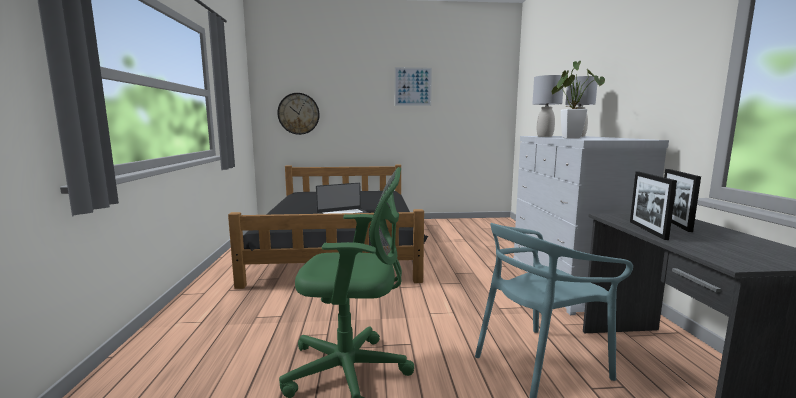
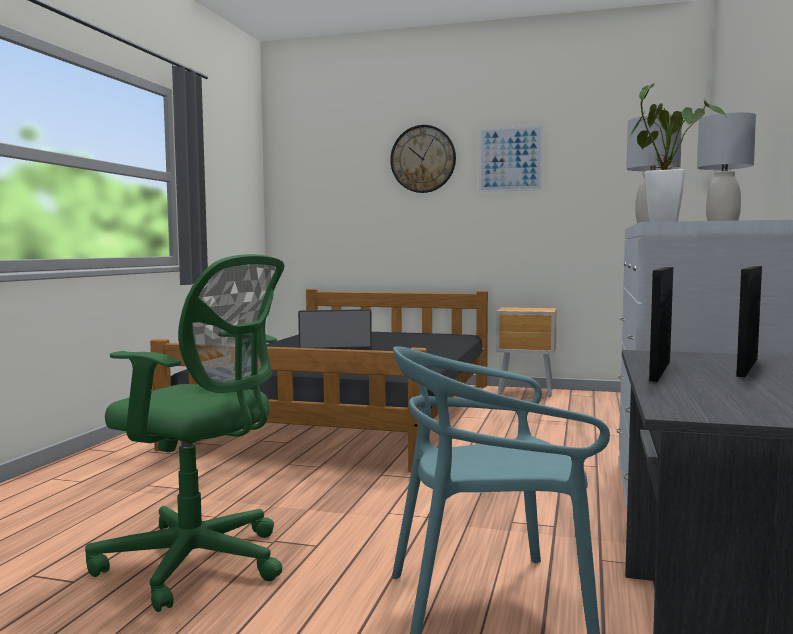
camera: 20 degrees right, 5 degrees down
wall clock [277,93,320,135] -> wall clock moved to [390,125,456,193]
none -> brown nightstand [496,307,557,397]

